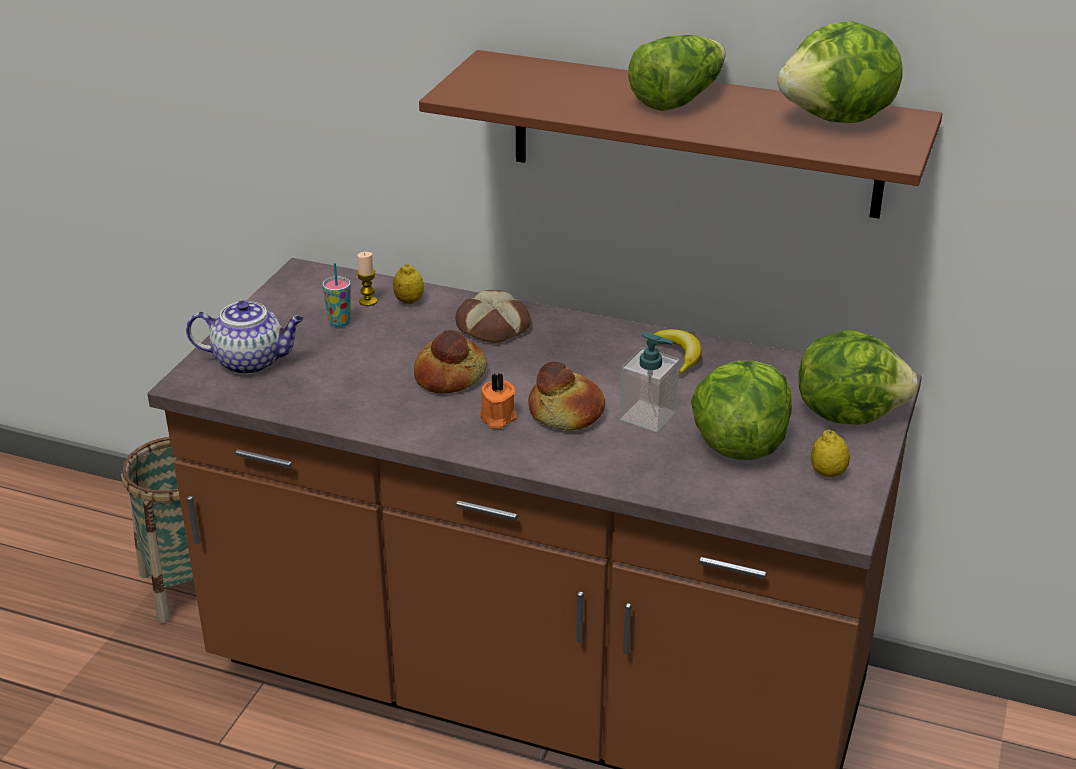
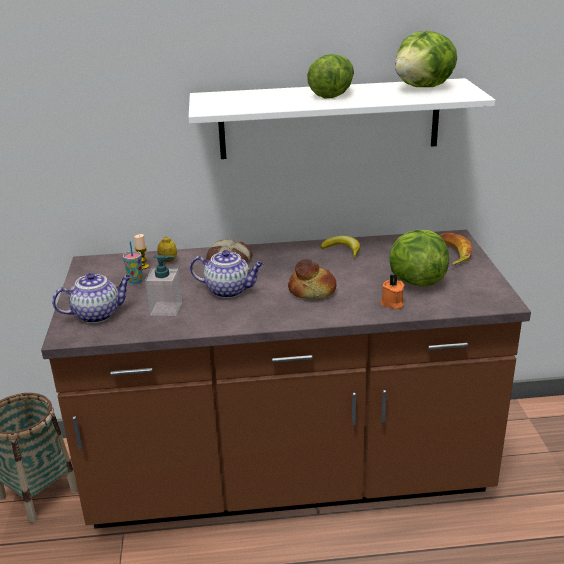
camera: 25 degrees left, 5 degrees down
bread [414,330,487,393] -> teapot [190,250,264,298]
brown shelf [419,50,942,219] -> white shelf [189,78,495,159]
orange candle [479,373,517,429] -> orange candle moved to [380,274,404,310]
soap dispenser [620,332,680,432] -> soap dispenser moved to [145,255,182,316]
lettuce [798,329,918,425] -> banana [440,233,472,265]
lemon [811,430,850,477] -> none

